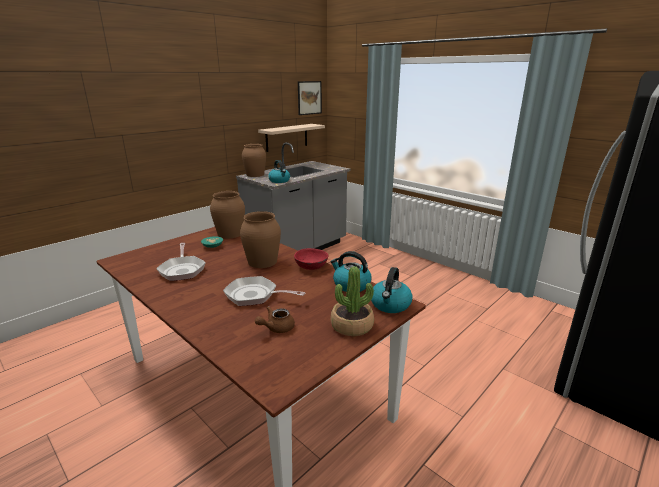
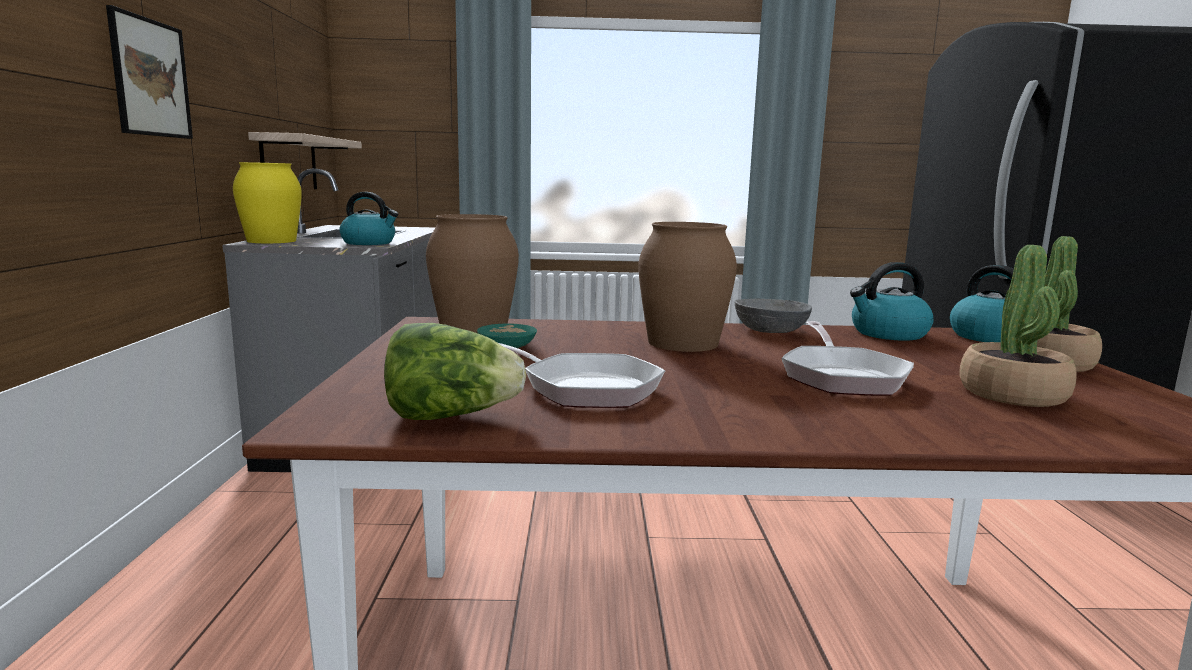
camera: 45 degrees left, 10 degrees down
frying pan [223,276,305,306] -> frying pan turned 60 degrees counterclockwise [781,321,914,396]
brown vase [242,144,266,177] -> yellow vase [233,162,302,243]
brown teapot [255,306,295,333] -> potted plant [959,245,1077,407]
red bowl [294,248,329,270] -> grey bowl [734,299,812,333]
picture [298,81,322,115] -> picture moved to [106,5,193,139]
none -> lettuce [384,323,526,420]

